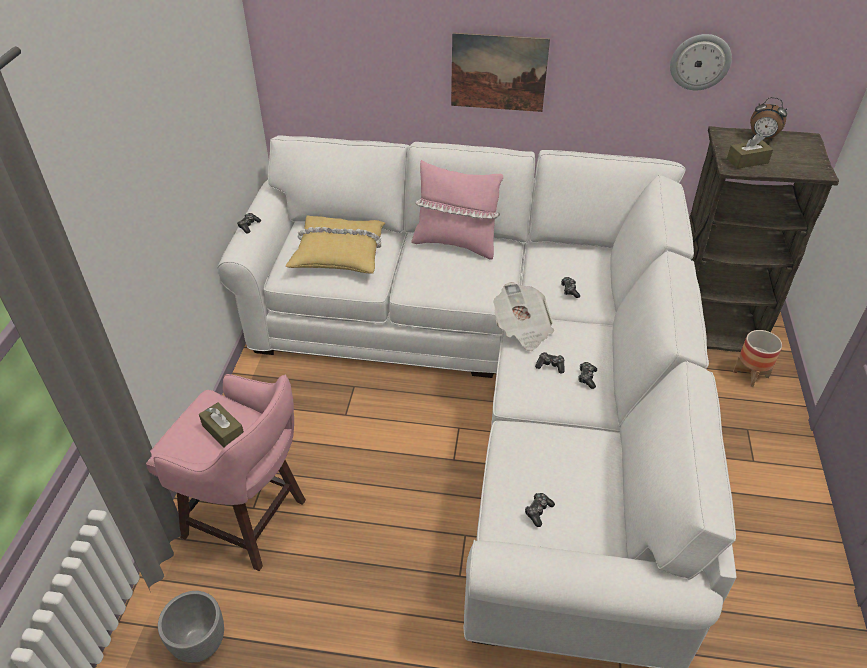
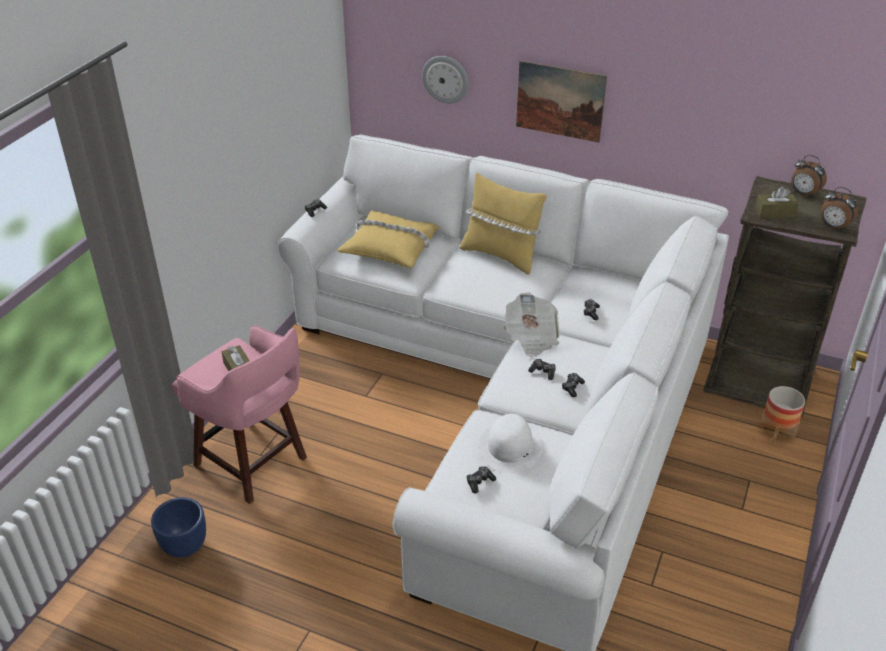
camera: 15 degrees right, 5 degrees down
grey planter [158,591,224,663] -> blue planter [151,497,206,557]
pink pillow [411,160,503,260] -> yellow pillow [460,172,547,275]
wall clock [670,34,732,90] -> wall clock moved to [422,56,469,104]
none -> white hat [478,414,543,473]
none -> alarm clock [821,187,858,230]

